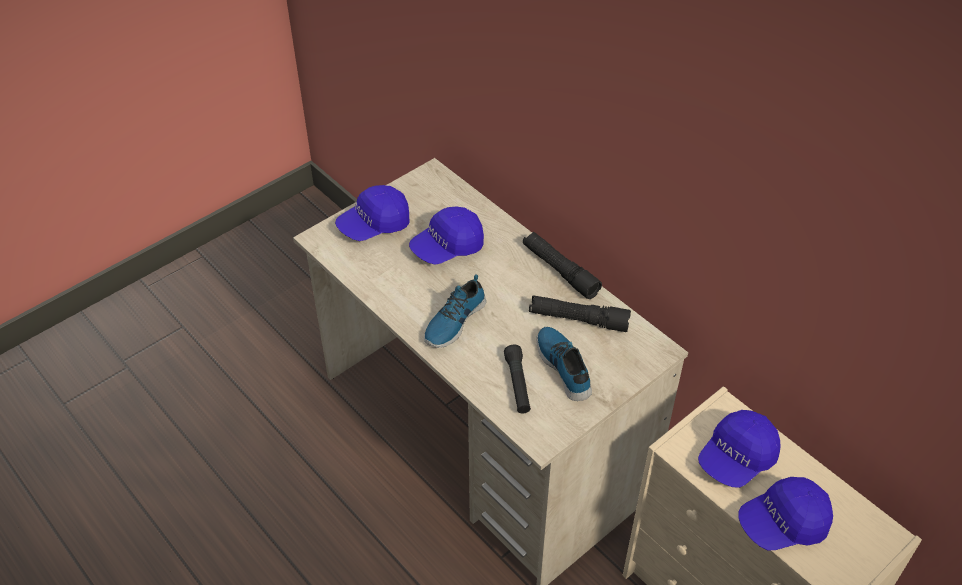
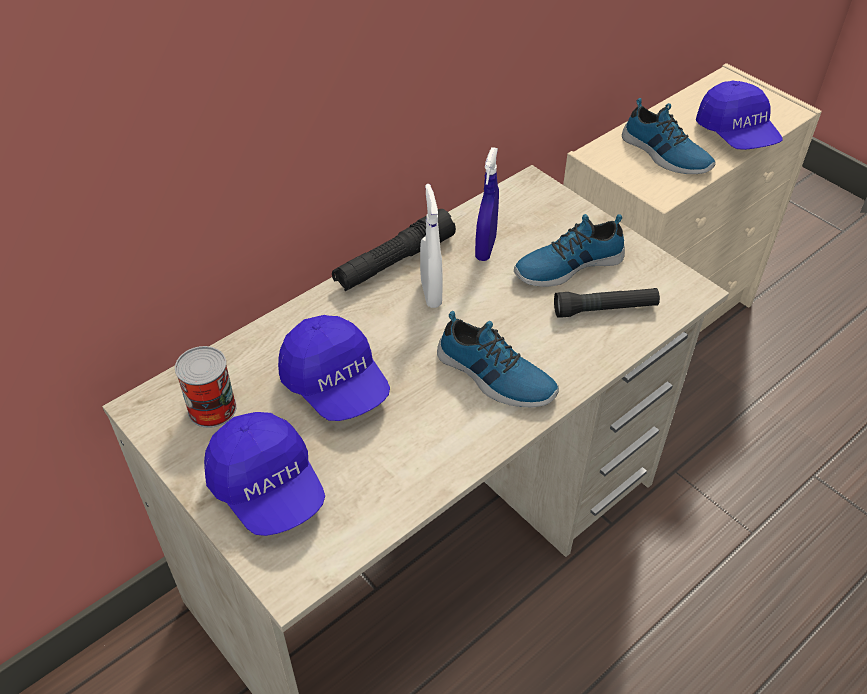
camera: 90 degrees left, 0 degrees up
black flashlight [529,295,631,332] -> blue spray bottle [475,147,499,261]
blue cap [698,410,780,488] -> shoe [622,98,716,174]
none -> can [175,346,237,428]
none -> white spray bottle [420,184,443,308]

